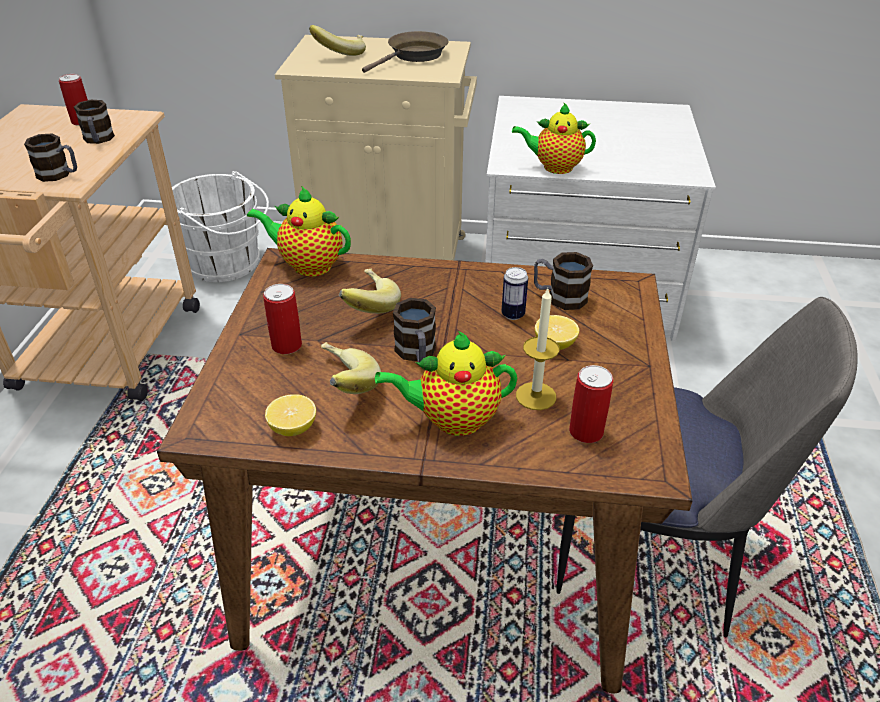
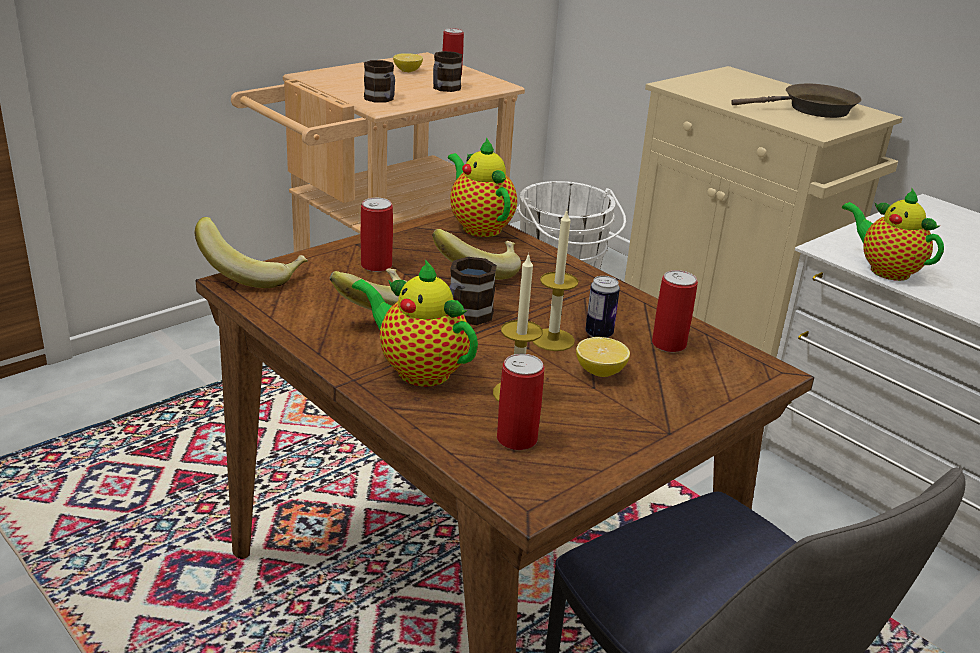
camera: 40 degrees right, 10 degrees down
lemon [265,394,316,436] -> lemon moved to [393,53,423,72]
banana [309,25,366,56] -> banana moved to [194,217,308,288]
mug [534,252,593,310] -> can [652,270,698,352]
none -> candle [532,209,578,351]

